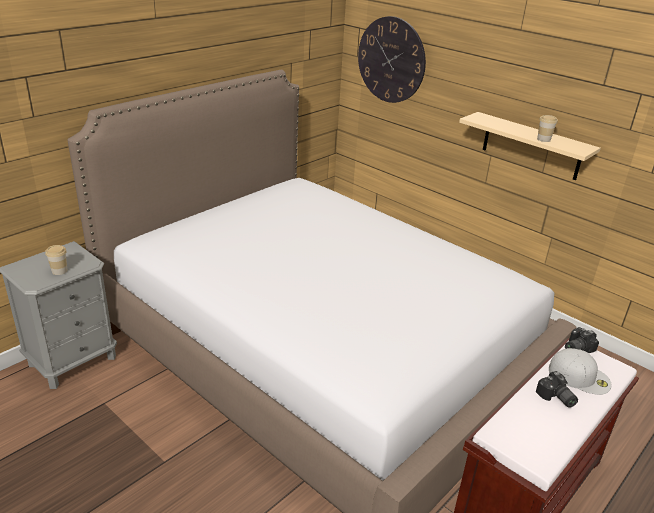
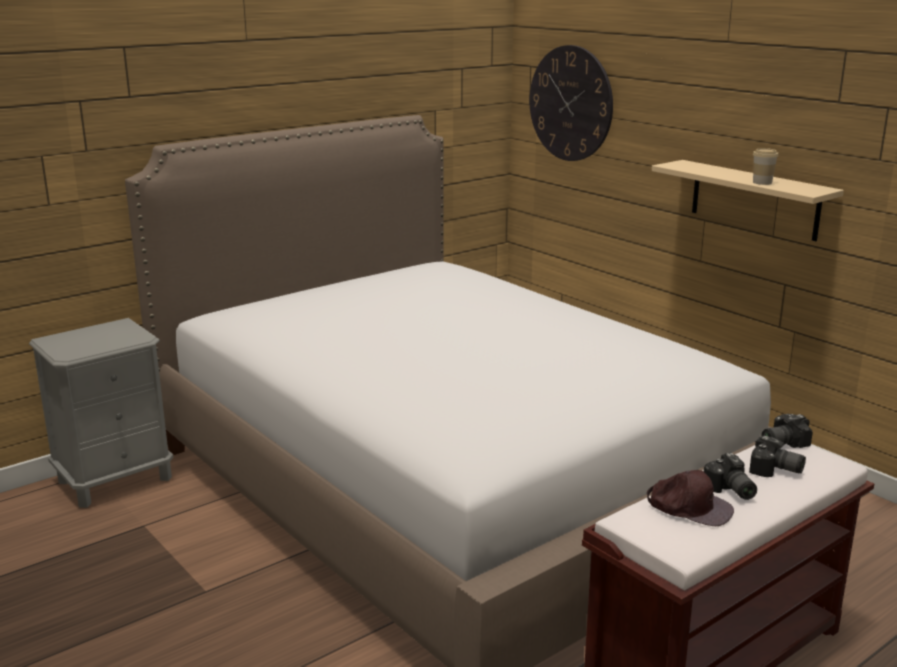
camera: 10 degrees right, 10 degrees down
cup [45,245,67,275] -> none
white cap [549,348,611,395] -> camera [749,436,806,477]
none -> brown cap [647,470,734,526]

